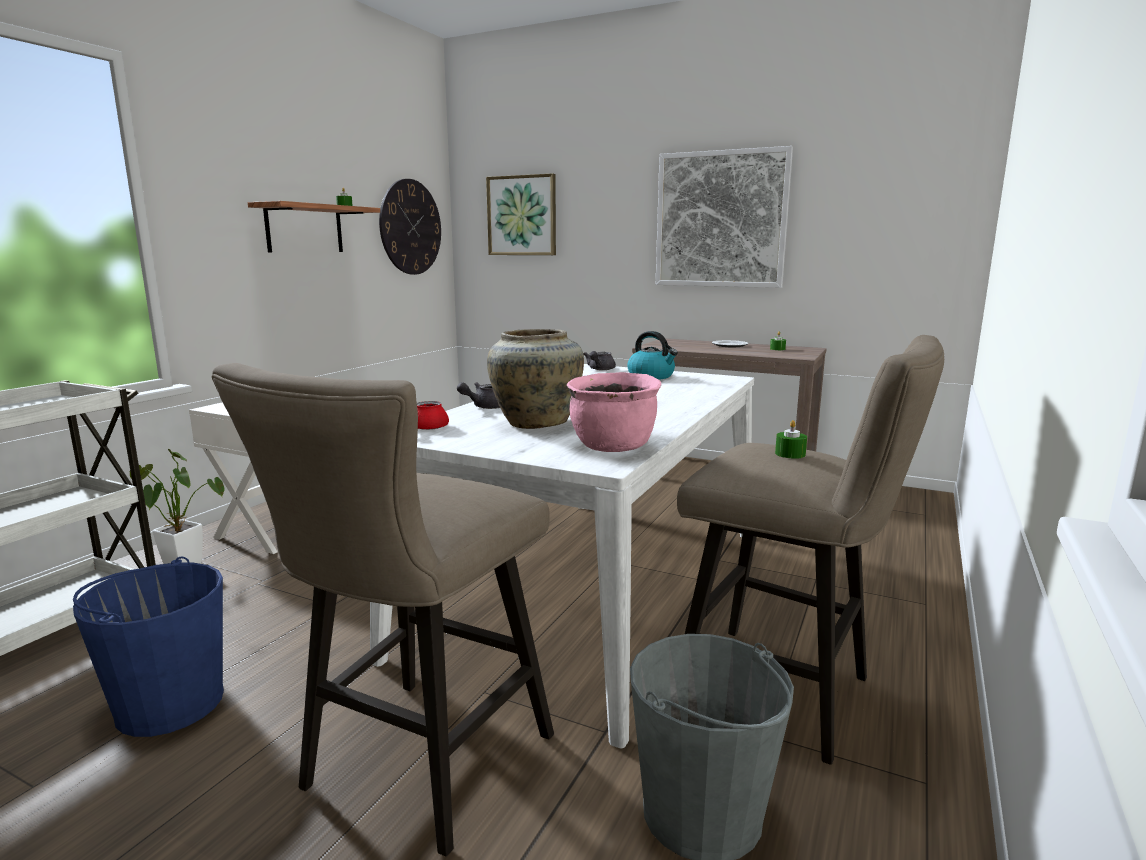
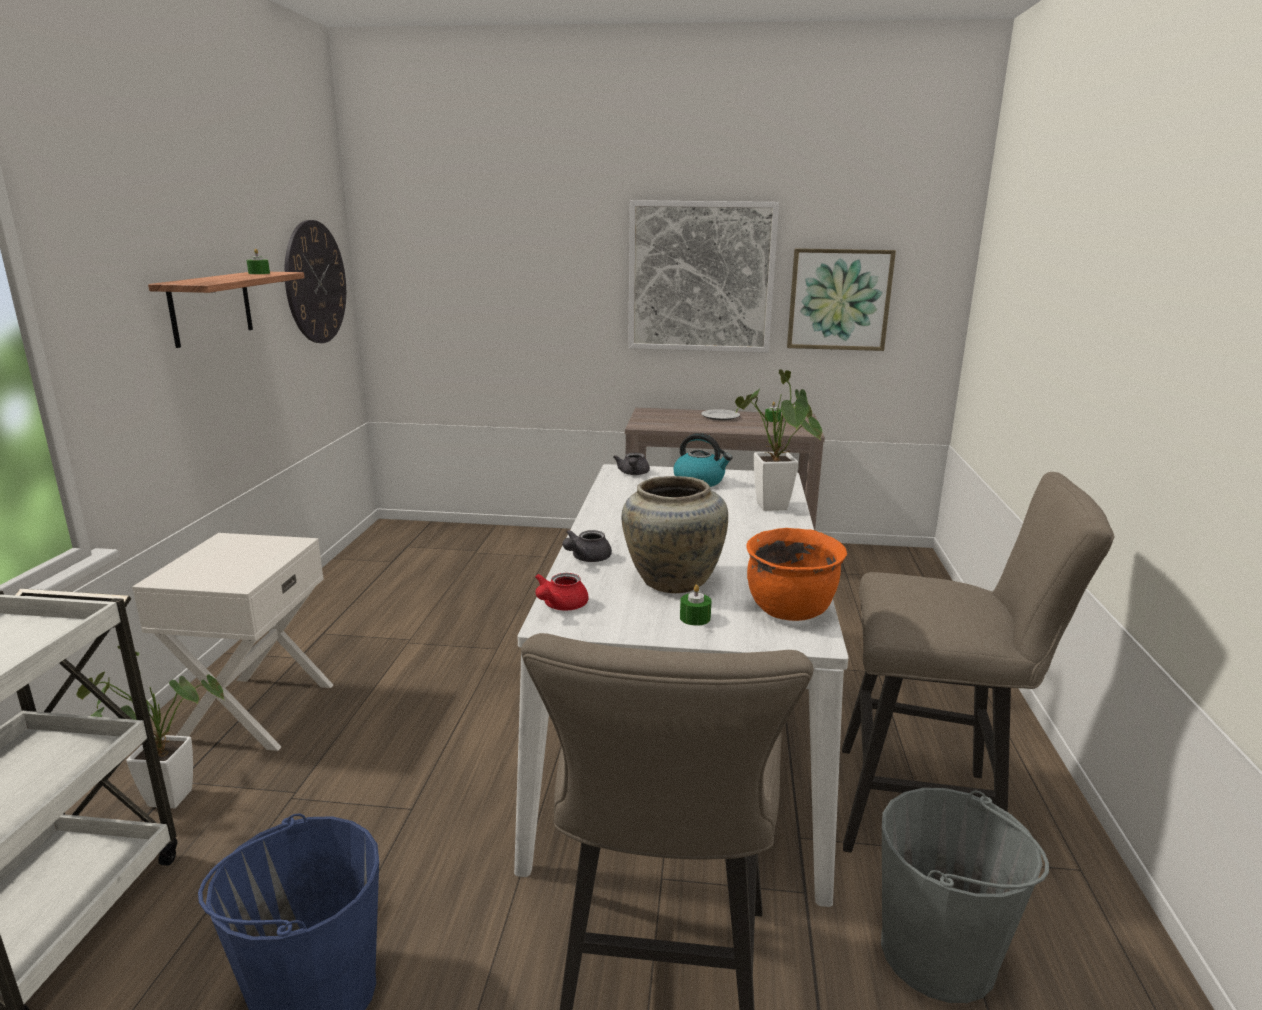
camera: 20 degrees left, 5 degrees up
picture [486,173,556,255] -> picture moved to [787,248,896,351]
pink cooking pot [567,372,661,452] -> orange cooking pot [747,528,847,621]
green candle [775,420,807,459] -> green candle moved to [680,584,711,626]
none -> potted plant [735,369,822,511]

